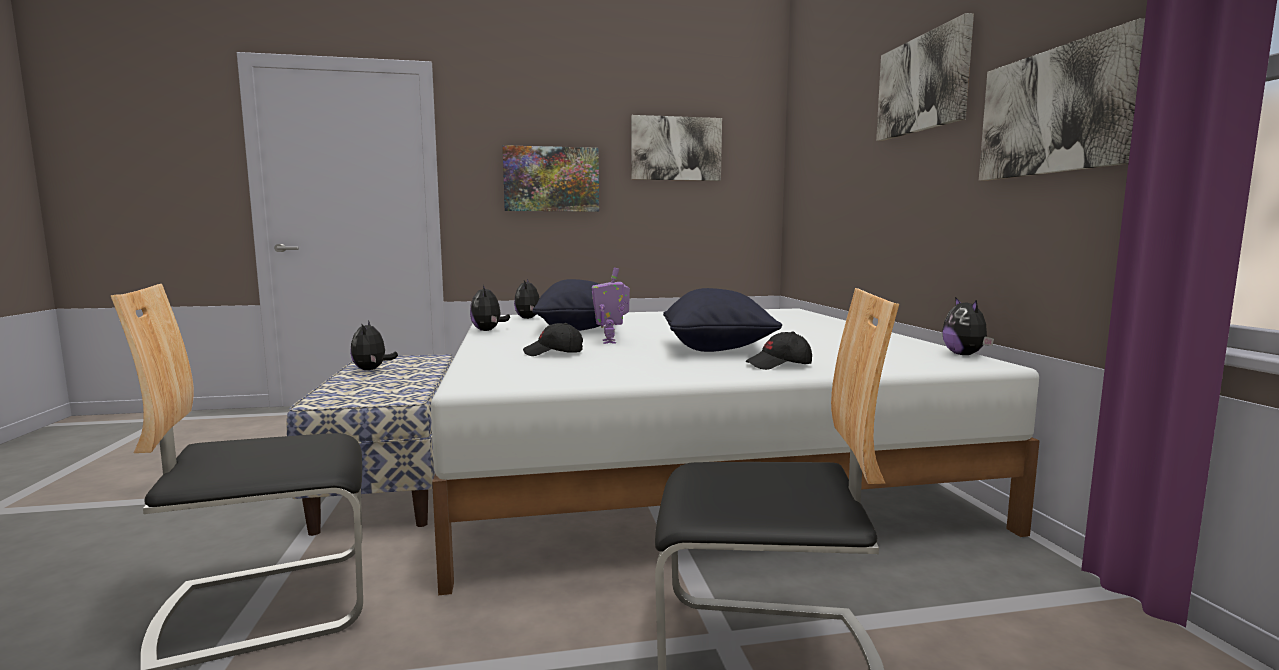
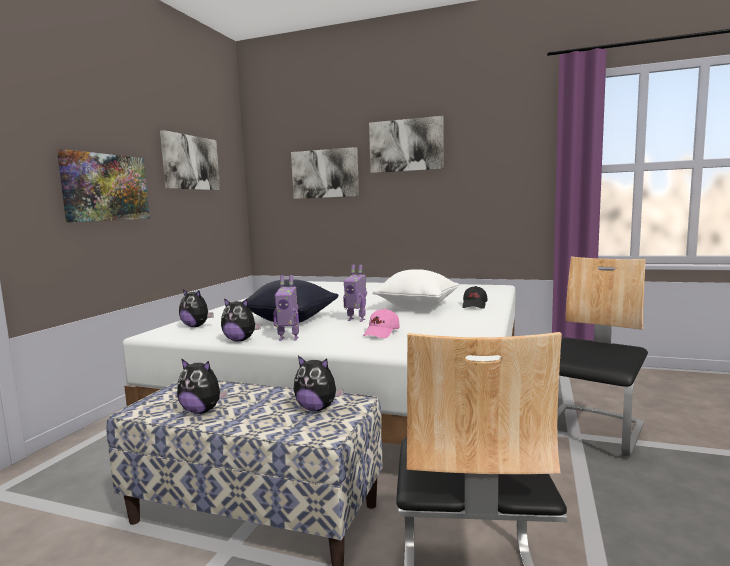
camera: 60 degrees left, 0 degrees up
black cap [523,323,583,356] -> pink cap [363,309,399,338]
black pillow [663,288,782,352] -> white pillow [372,269,459,310]
plush toy [942,297,994,355] -> plush toy moved to [293,356,344,411]
picture [979,18,1145,181] -> picture moved to [291,147,359,199]
none -> toy robot [273,275,299,341]

